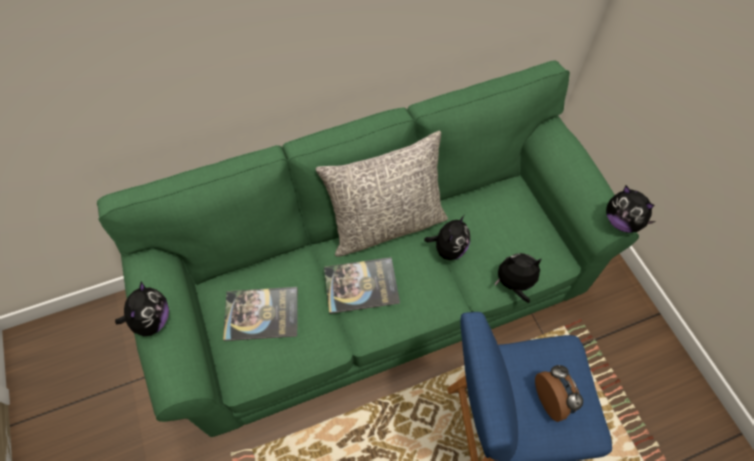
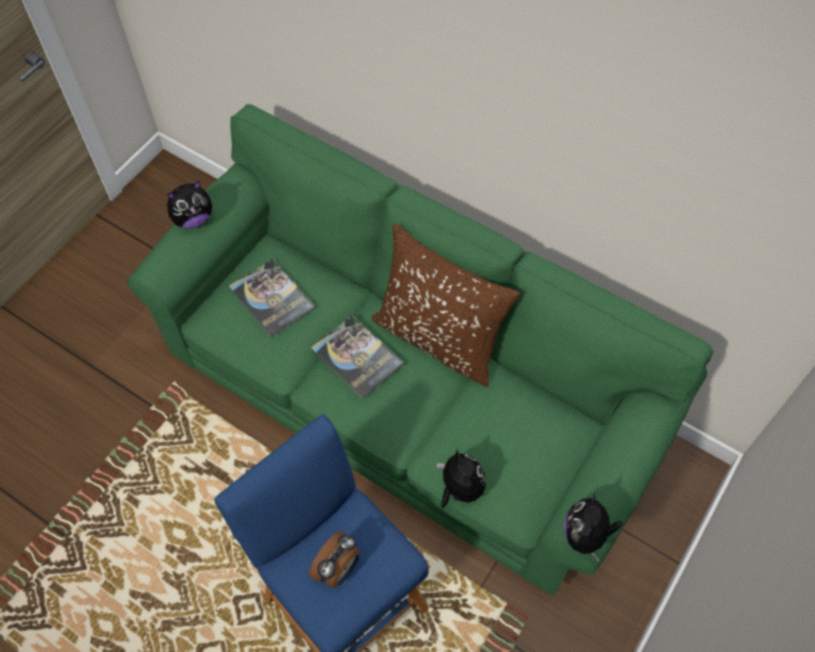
camera: 55 degrees right, 0 degrees up
grey pillow [316,131,448,257] -> brown pillow [372,224,520,387]
plush toy [424,215,470,260] -> none

